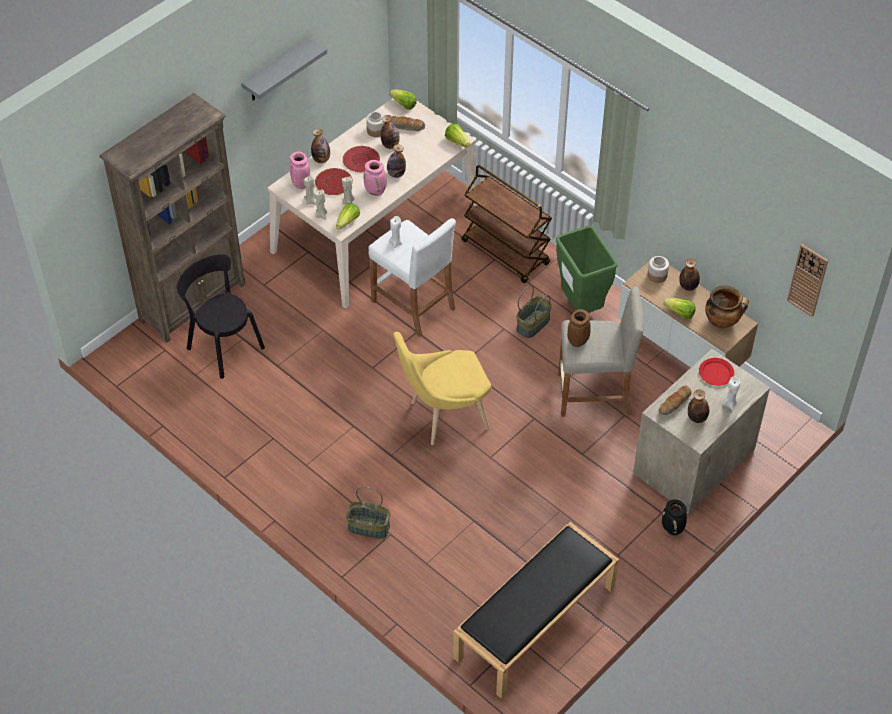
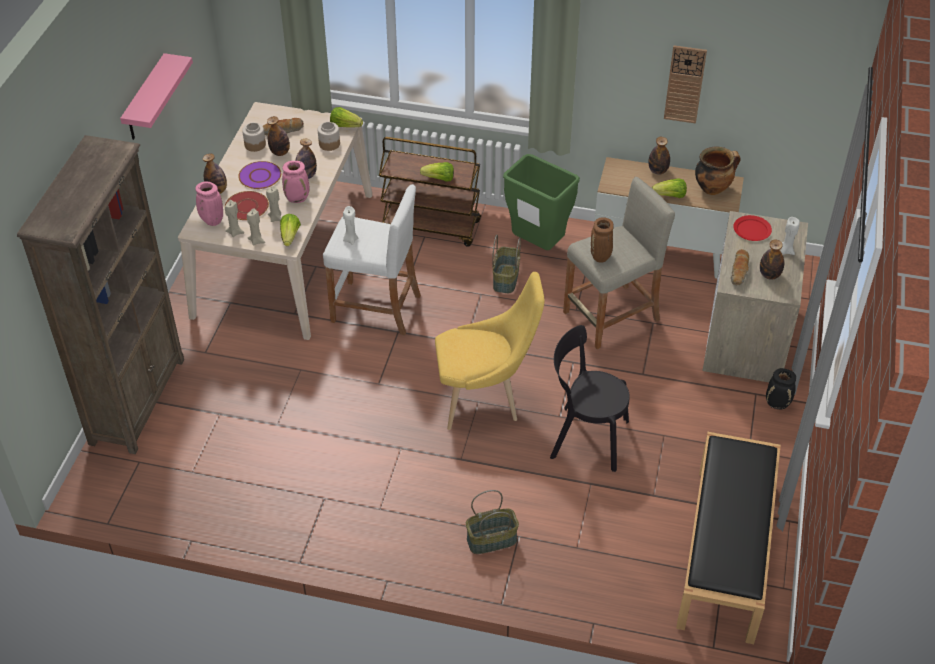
camera: 30 degrees left, 5 degrees down
black chair [176,254,265,379] -> black chair moved to [550,325,630,472]
grey shelf [241,37,327,101] -> pink shelf [120,53,193,140]
red plate [343,146,380,172] -> purple plate [238,161,281,189]
lettuce [389,90,417,110] -> lettuce moved to [420,162,454,182]
yellow chair [393,332,491,445] -> yellow chair turned 135 degrees counterclockwise [435,272,544,430]
jar [647,256,669,283] -> jar moved to [318,122,340,151]
wall clock [787,244,828,317] -> wall clock moved to [664,45,707,124]

